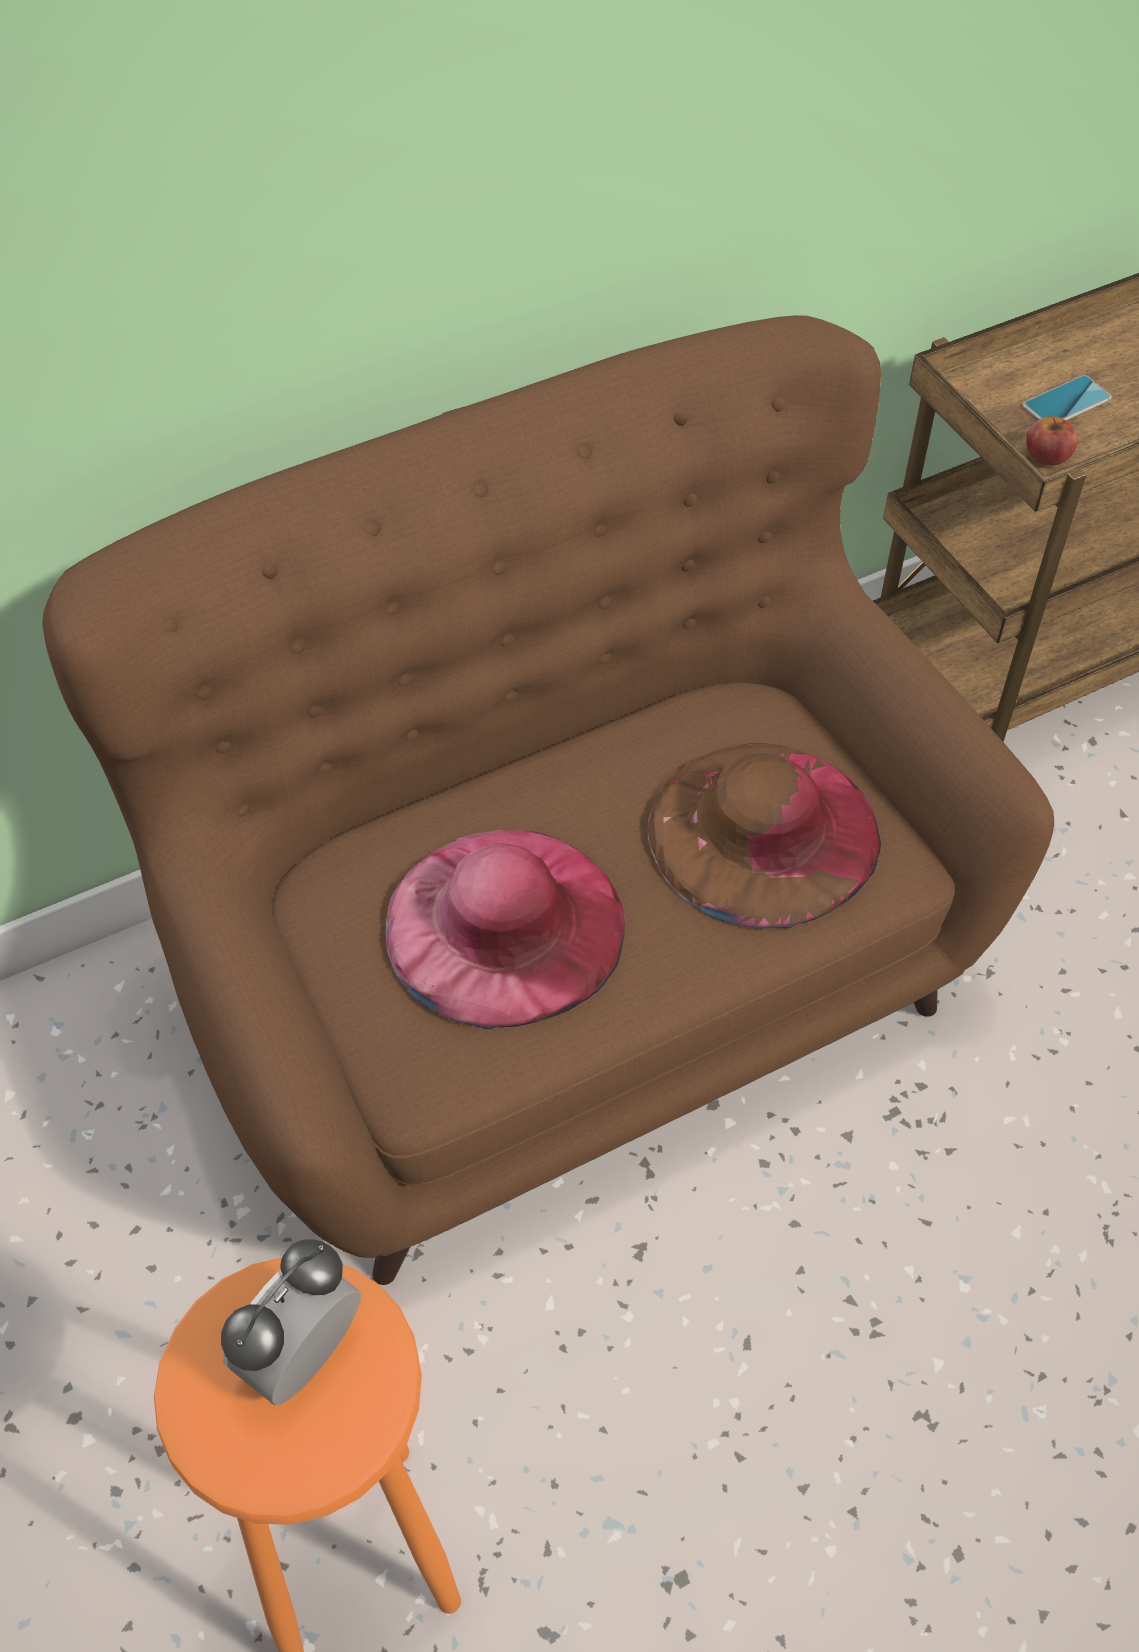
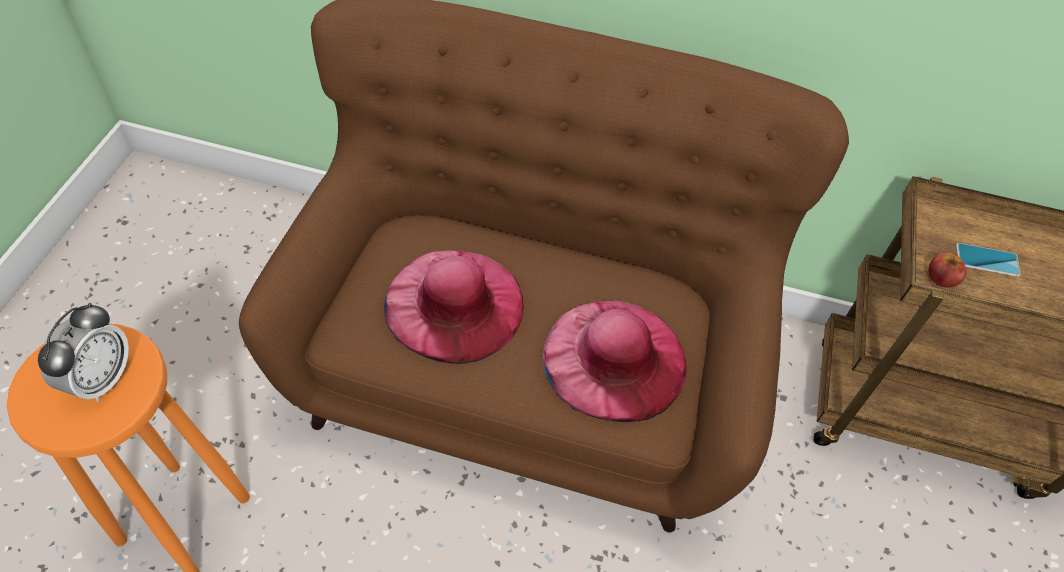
camera: 40 degrees right, 0 degrees up
alarm clock [221,1239,361,1405] -> alarm clock turned 120 degrees clockwise [38,303,129,402]
brown hat [648,743,881,929] -> pink hat [542,300,687,422]

